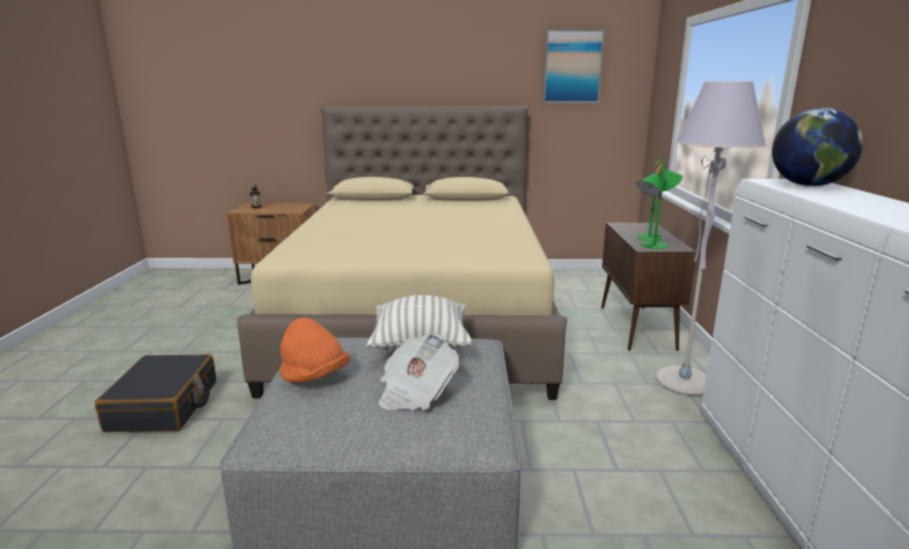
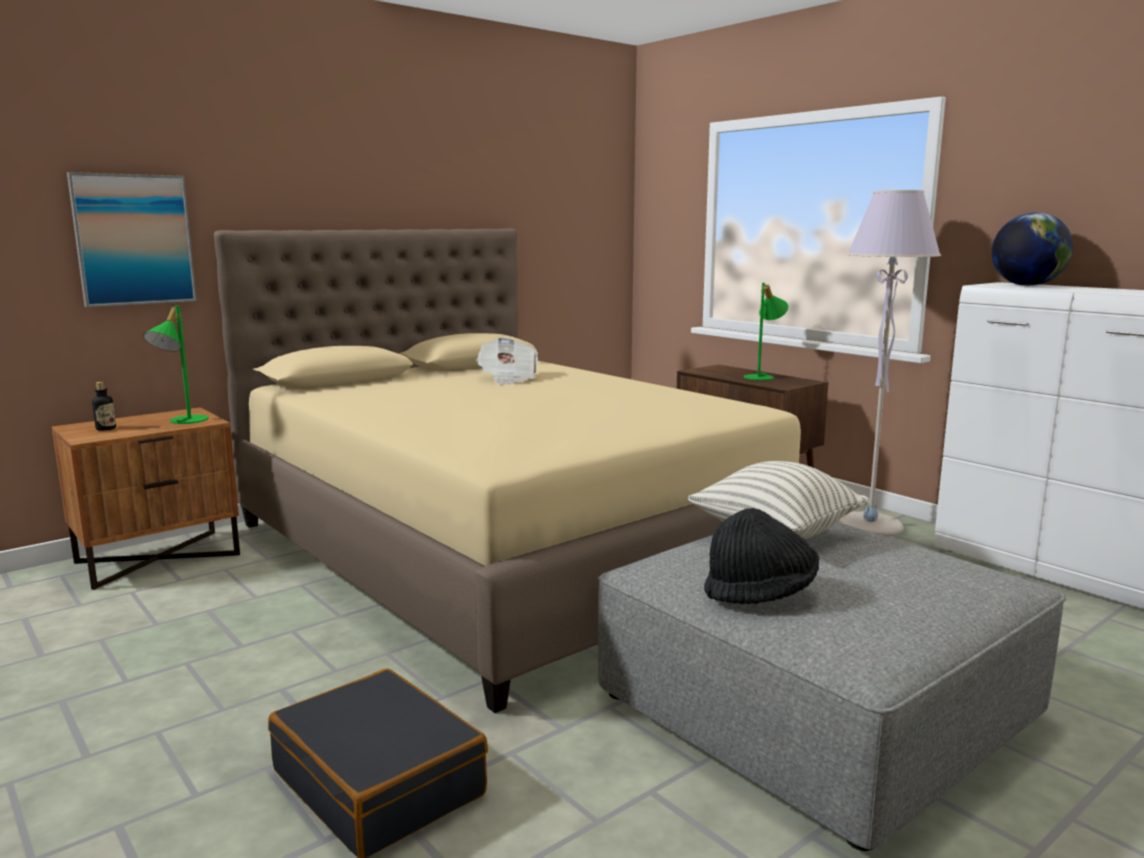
camera: 40 degrees left, 5 degrees down
orange hat [279,318,350,383] -> black hat [704,508,819,604]
newspaper [379,333,459,410] -> newspaper moved to [476,337,538,385]
picture [543,29,605,103] -> picture moved to [67,172,197,307]
green table lamp [636,163,668,249] -> green table lamp moved to [143,306,209,424]

